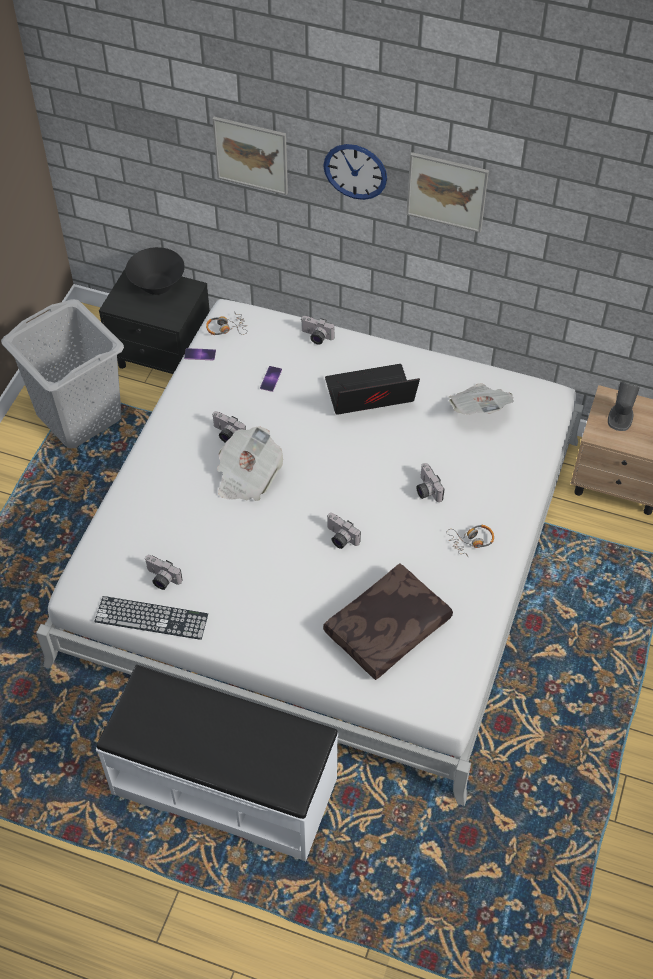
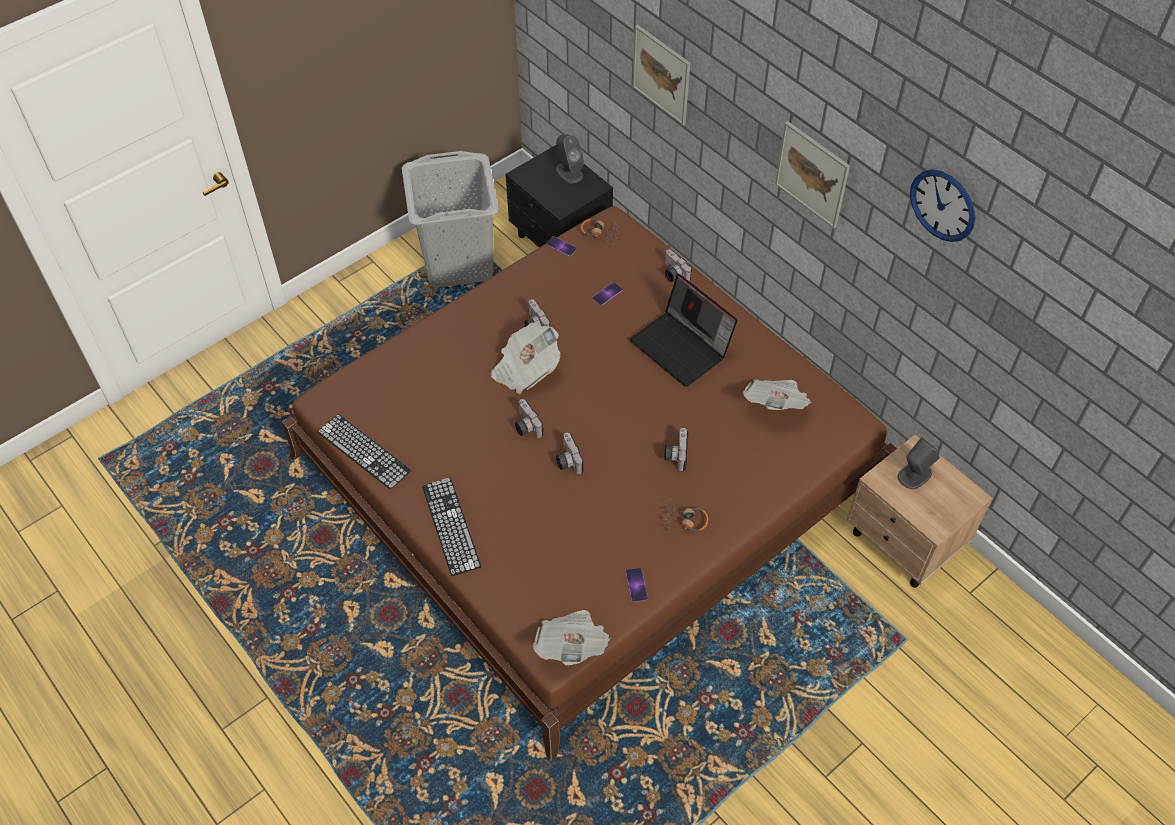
camera: 30 degrees right, 0 degrees up
white bed [36,299,584,806] -> brown bed [282,206,897,760]
white bench [96,665,338,861] -> none
black bowl [125,247,185,295] -> grey speaker [556,134,584,183]
camera [144,555,183,590] -> camera moved to [515,399,543,438]
wall clock [323,144,387,200] -> wall clock moved to [910,169,975,242]
brown pillow [323,564,453,680] -> none
laptop [325,364,420,415] -> laptop turned 150 degrees counterclockwise [630,273,738,387]
none -> keyboard [422,477,481,576]
none -> newspaper [533,610,611,666]
none -> phone [626,568,648,602]

